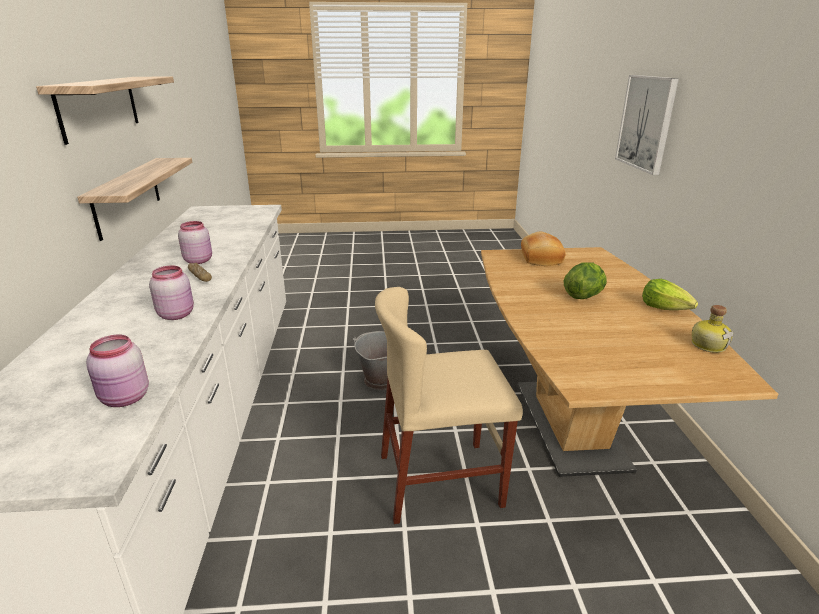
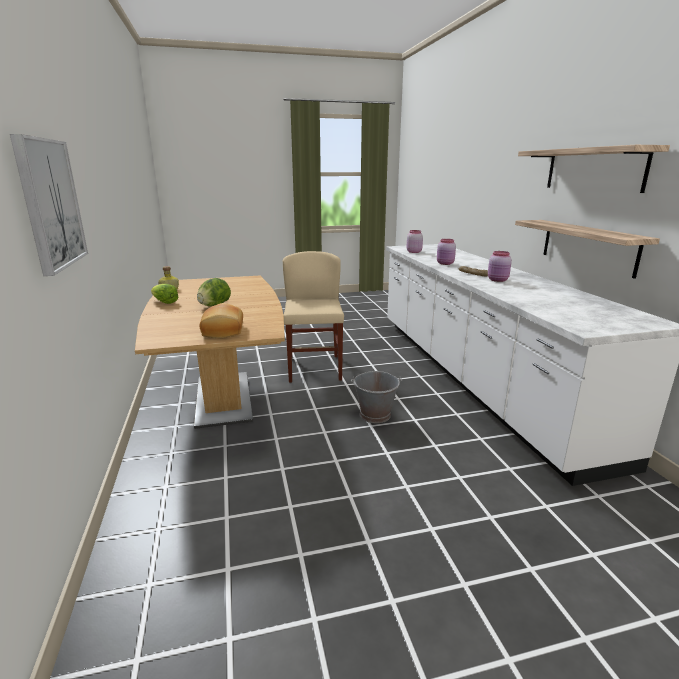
camera: 170 degrees right, 5 degrees down
beige chair [375,287,523,524] -> beige chair turned 75 degrees counterclockwise [283,251,344,383]

